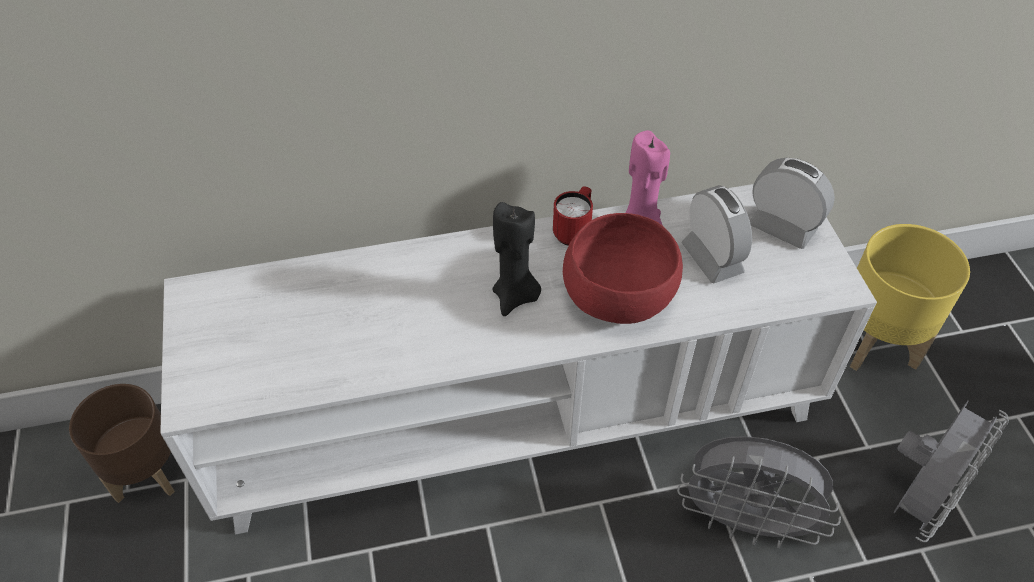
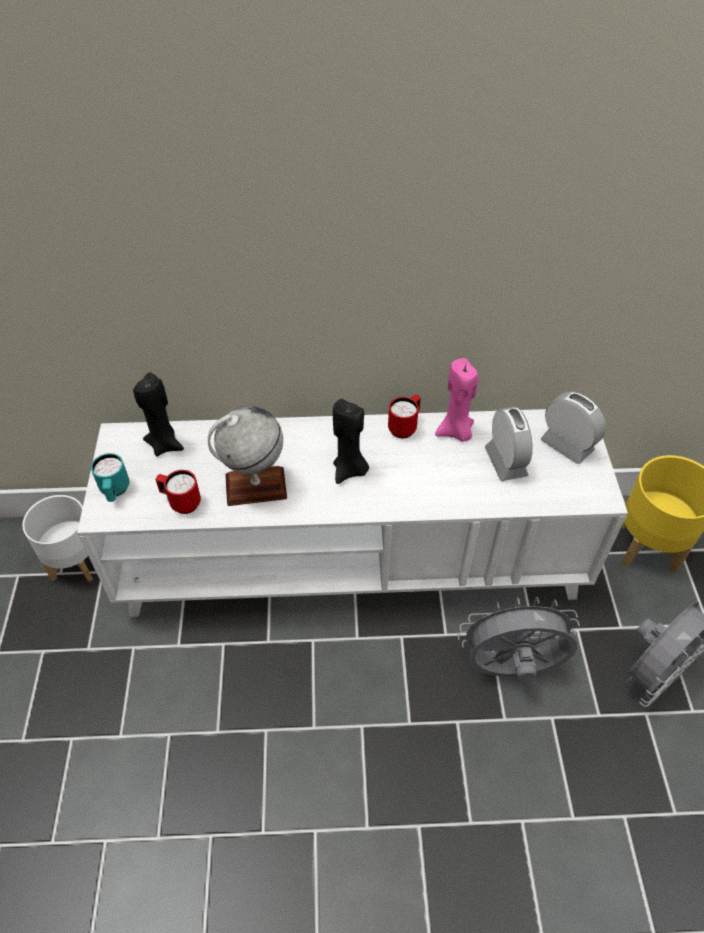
camera: 10 degrees right, 0 degrees up
brown planter [69,384,175,503] -> white planter [22,495,93,582]
red bowl [563,213,683,324] -> none
grey fan [677,436,841,549] -> grey fan turned 150 degrees clockwise [458,597,580,680]
none -> turquoise mug [91,453,129,502]
none -> black candle [133,372,184,456]
none -> red mug [156,470,201,514]
none -> globe [208,406,287,506]

